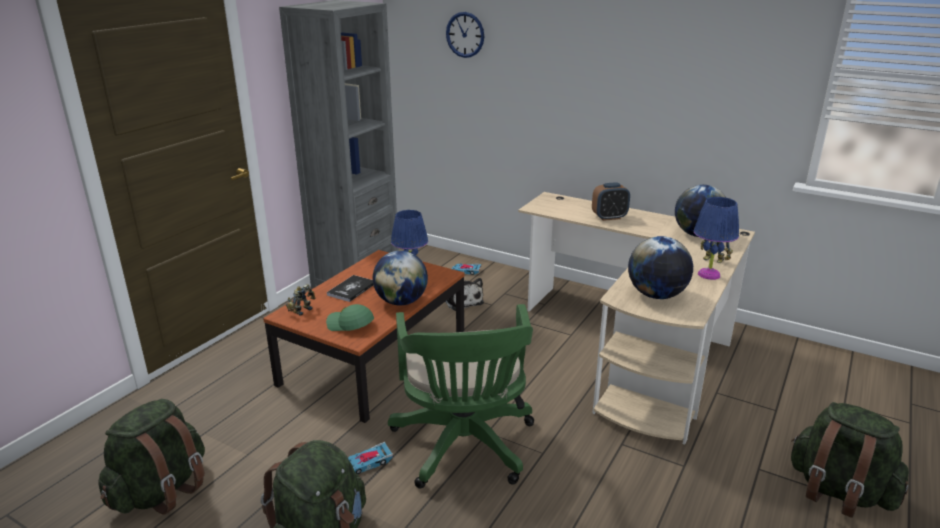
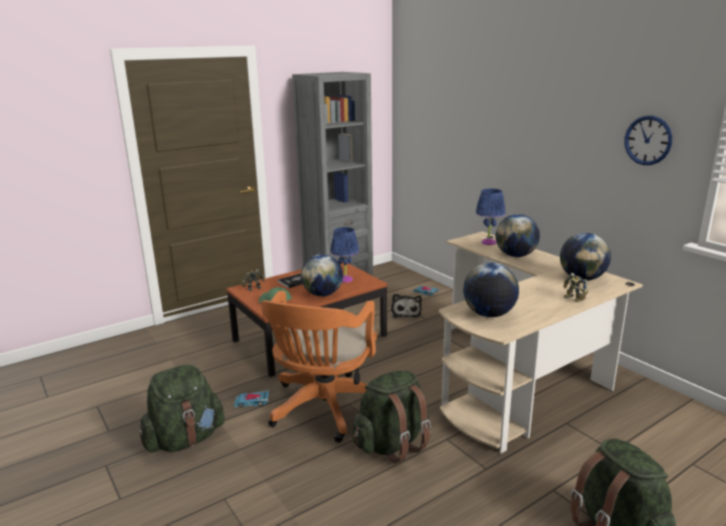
camera: 25 degrees right, 5 degrees down
green backpack [98,399,205,515] -> green backpack moved to [353,371,431,463]
green office chair [388,304,534,489] -> orange office chair [261,291,377,443]
wall clock [446,12,484,58] -> wall clock moved to [625,115,672,165]
alarm clock [592,183,630,221] -> globe [496,214,540,257]
blue table lamp [694,197,739,280] -> blue table lamp moved to [476,188,506,245]

